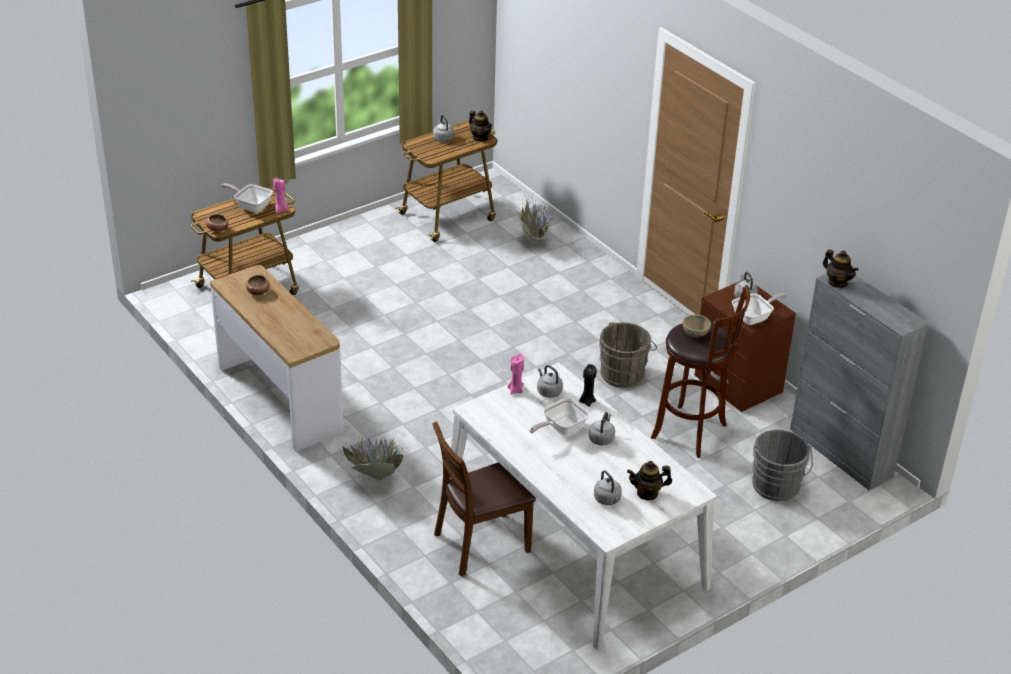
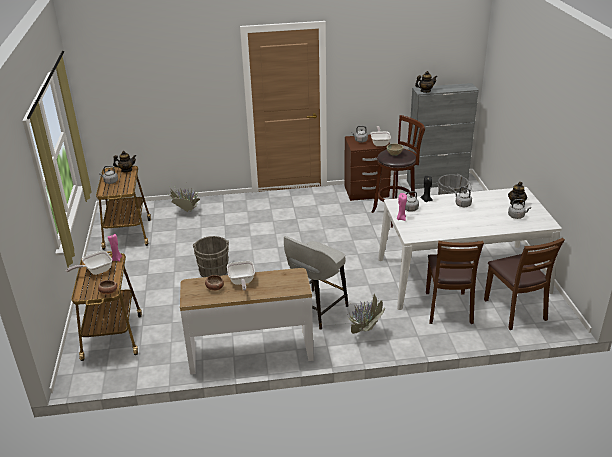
camera: 60 degrees left, 5 degrees down
frying pan [529,398,590,435] -> frying pan moved to [227,261,255,291]
grey bucket [599,322,657,388] -> grey bucket moved to [193,236,229,277]
none -> grey stool [284,236,348,330]
none -> brown chair [484,238,565,330]

